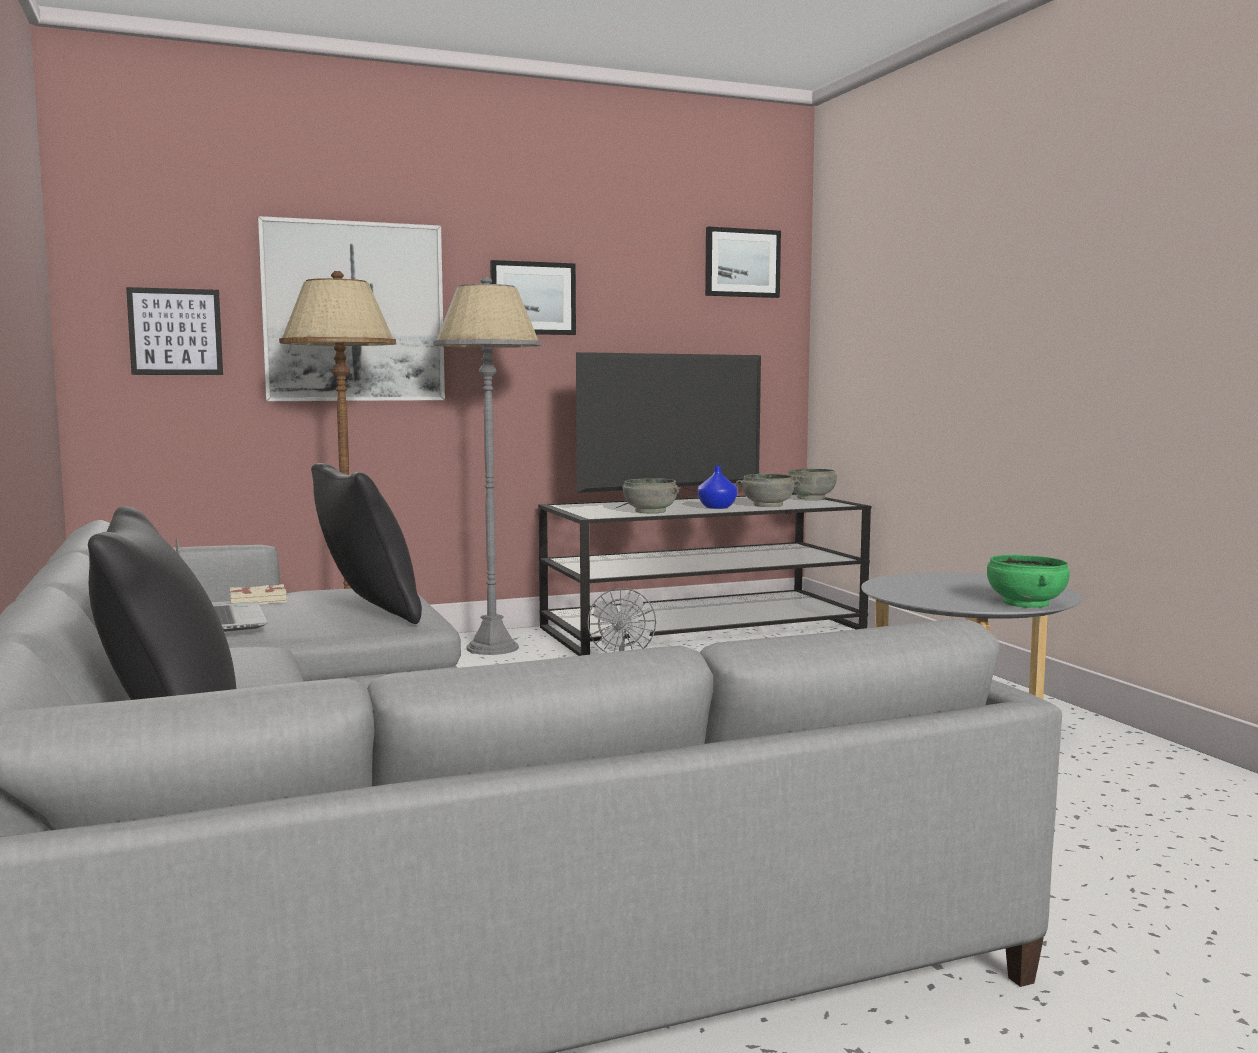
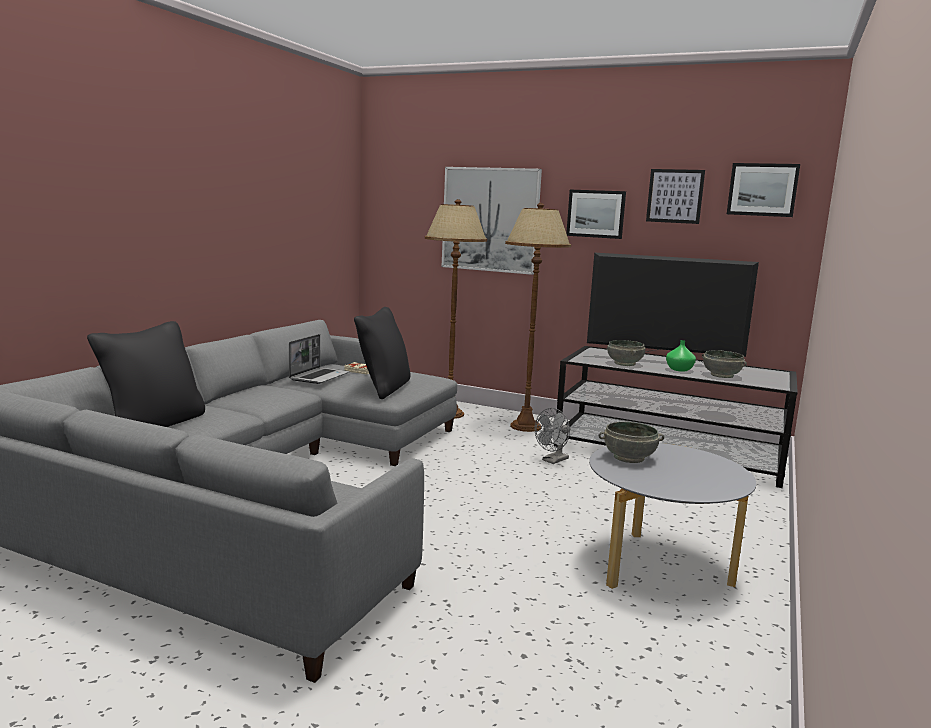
camera: 45 degrees right, 5 degrees up
picture [126,287,223,375] -> picture moved to [646,169,705,224]
grey floor lamp [434,277,542,655] -> brown floor lamp [505,203,571,432]
blue vase [698,466,738,509] -> green vase [666,340,696,372]
grey bowl [787,469,837,500] -> grey bowl moved to [599,422,664,463]
green bowl [987,555,1070,608] -> none

